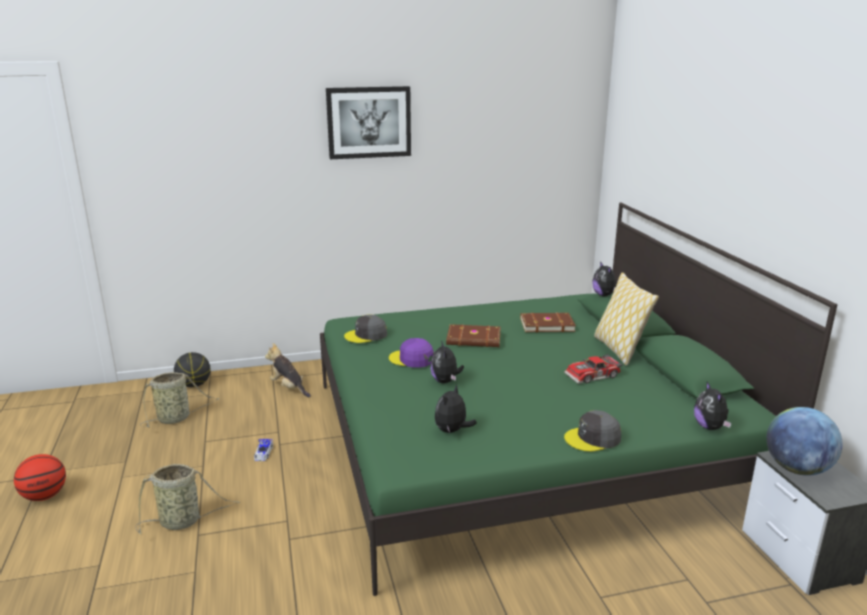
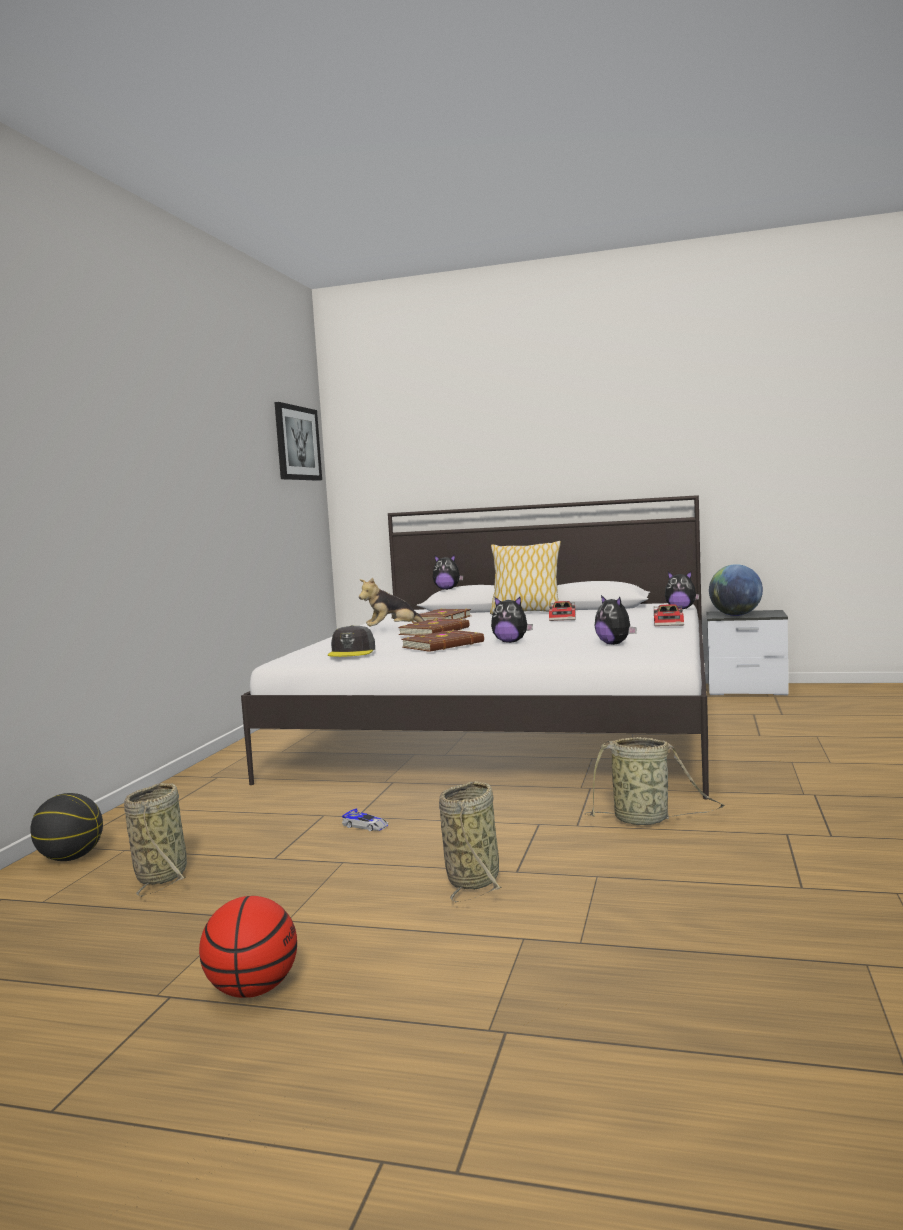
camera: 60 degrees left, 15 degrees down
plush toy [265,343,311,397] -> plush toy moved to [359,578,424,627]
green bed [320,202,838,596] -> white bed [241,495,709,799]
picture [326,86,411,159] -> picture moved to [274,402,322,481]
purple cap [389,338,434,368] -> brown book [402,630,484,652]
grey cap [564,410,621,452] -> toy car [654,604,684,626]
none -> basket [585,737,725,825]

